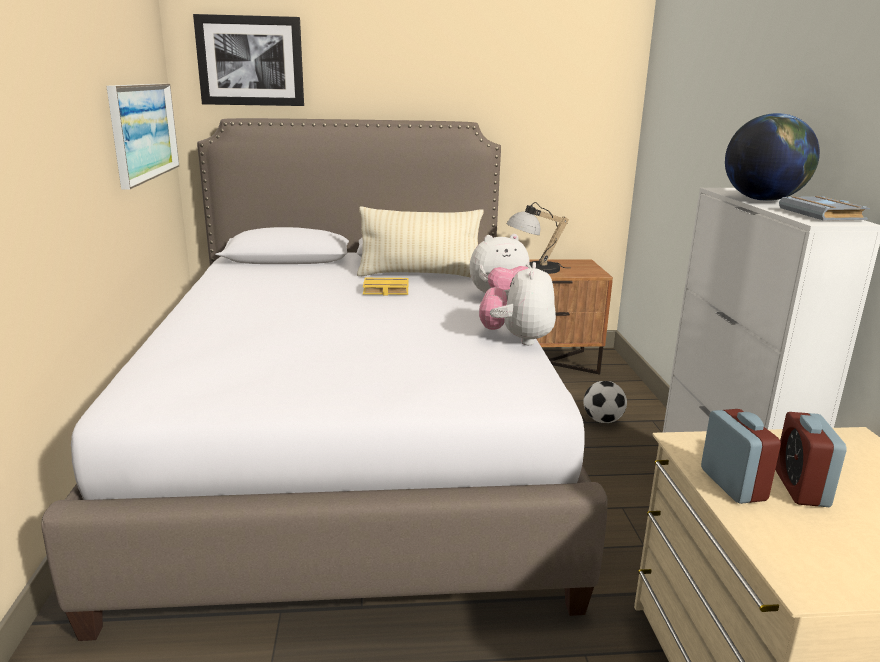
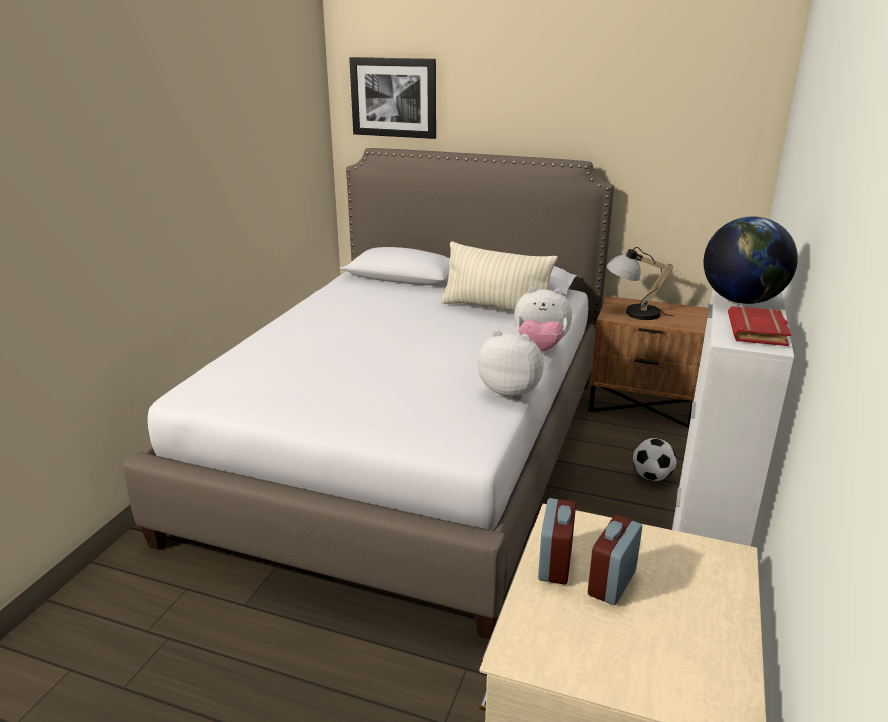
camera: 25 degrees right, 5 degrees up
picture [106,83,179,190] -> none
yellow book [363,278,408,296] -> none
plush toy [479,262,556,345] -> plush toy turned 75 degrees clockwise [478,330,544,400]
grey book [779,196,870,221] -> red book [728,306,791,346]

